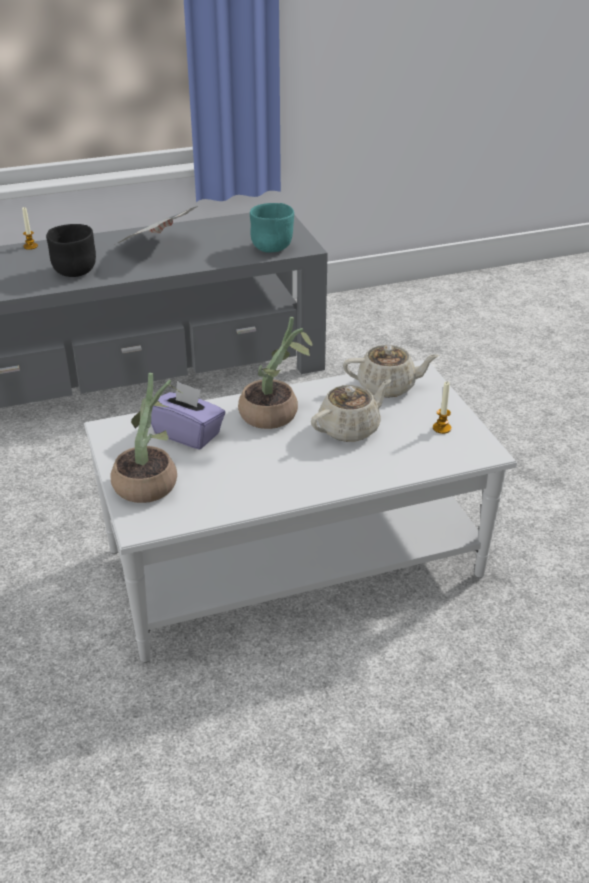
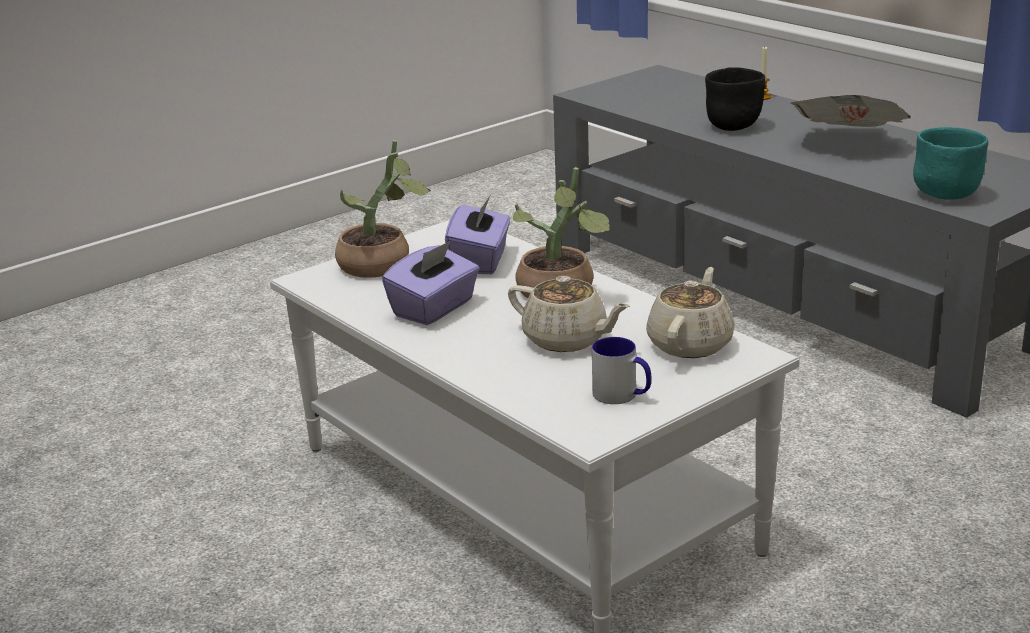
camera: 70 degrees right, 10 degrees down
beige teapot [343,345,439,398] -> beige teapot turned 135 degrees counterclockwise [646,267,734,358]
candle [433,382,451,434] -> mug [592,337,652,404]
none -> purple tissue box [382,241,479,325]

